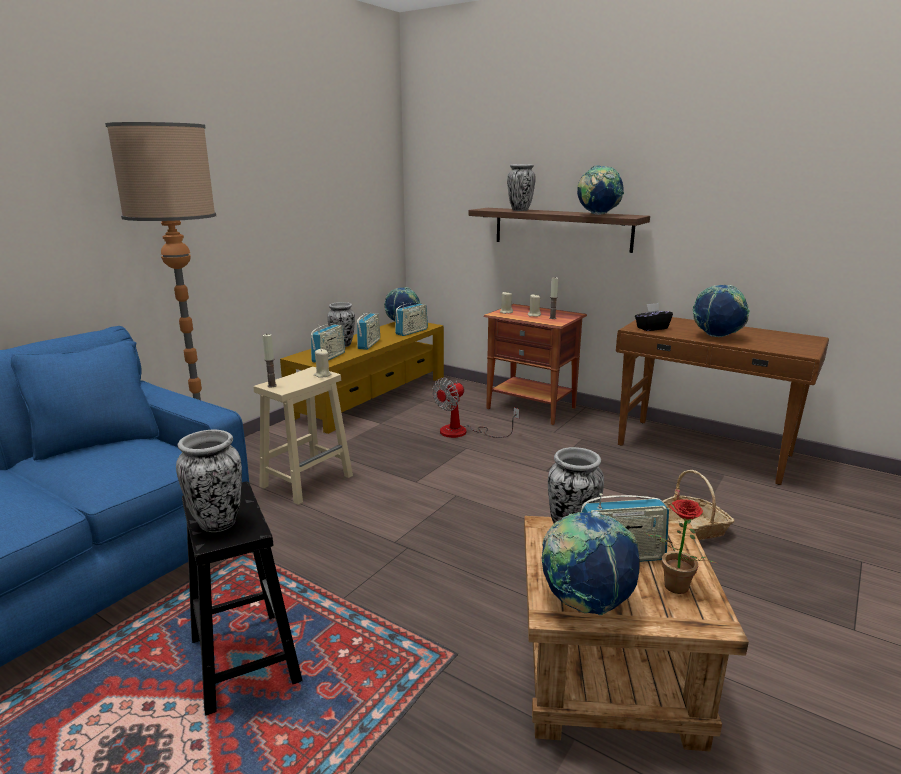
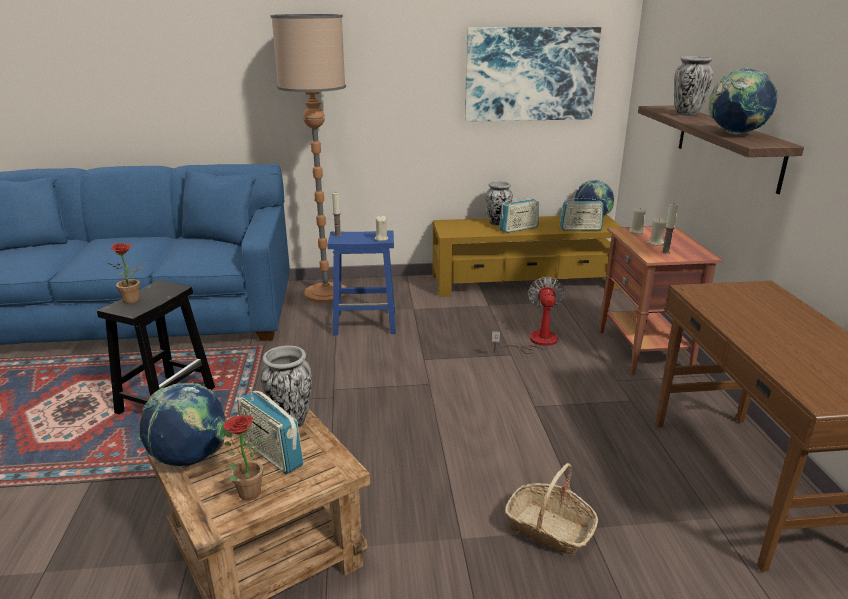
camera: 50 degrees right, 5 degrees up
vase [176,429,242,532] -> potted plant [108,243,144,304]
beige stool [254,367,353,505] -> blue stool [328,230,396,335]
radio [311,324,345,363] -> none
fan [432,378,520,438] -> fan turned 90 degrees clockwise [492,277,564,354]
black tissue box [635,303,673,331] -> none
globe [693,285,750,337] -> none
none -> picture [465,27,601,122]

